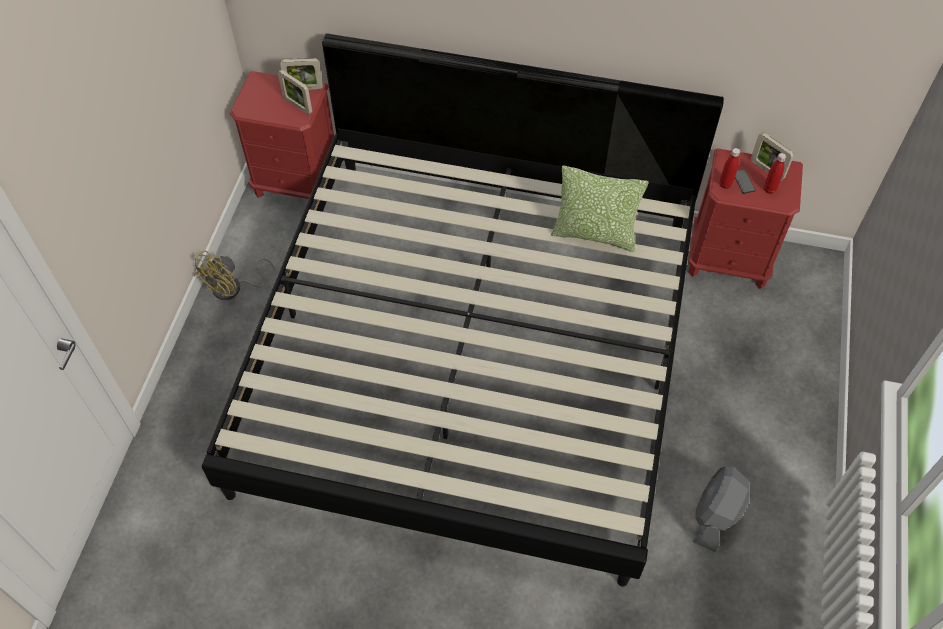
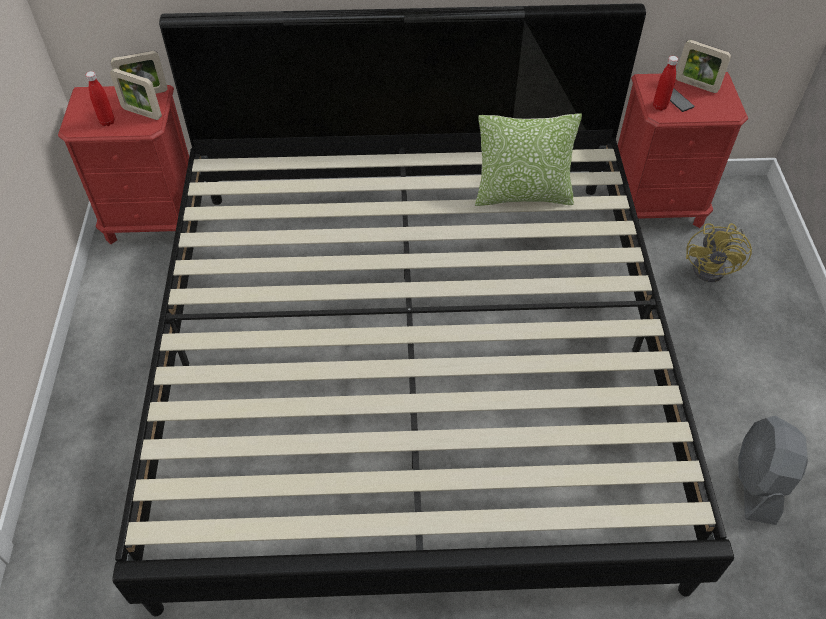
camera: 15 degrees left, 5 degrees down
yellow fan [194,251,275,300] -> yellow fan moved to [686,223,752,282]
red bottle [764,153,786,194] -> red bottle moved to [86,71,115,126]

